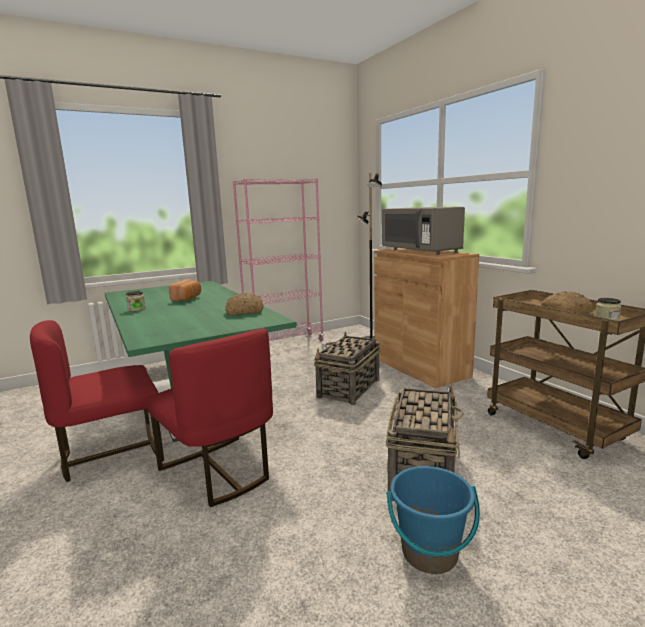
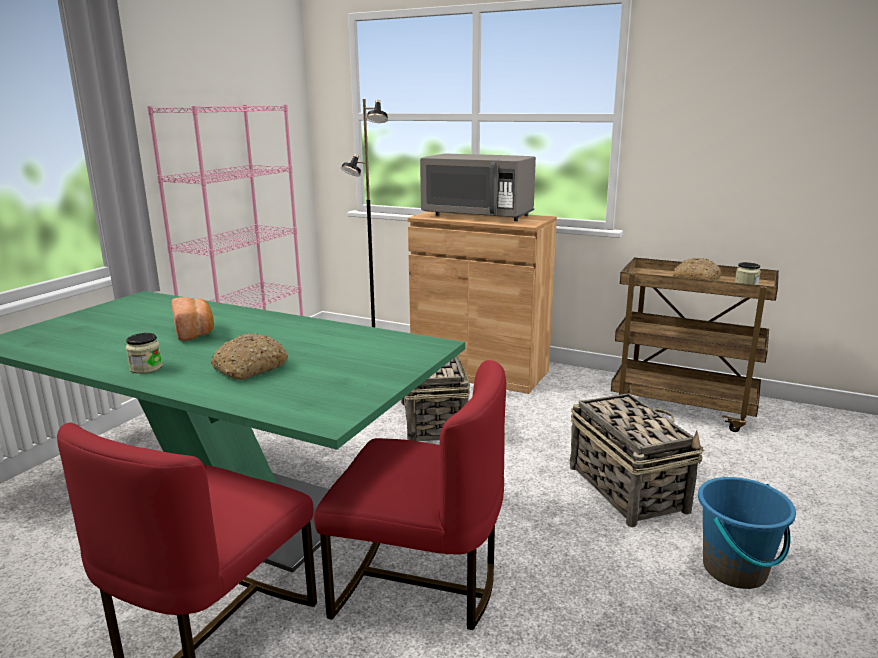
camera: 35 degrees left, 5 degrees up
bread [225,293,263,315] -> bread moved to [211,334,288,380]

